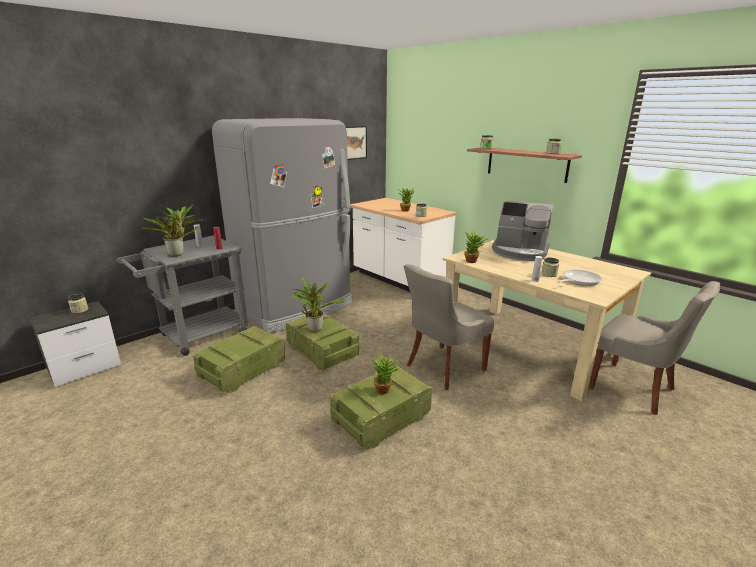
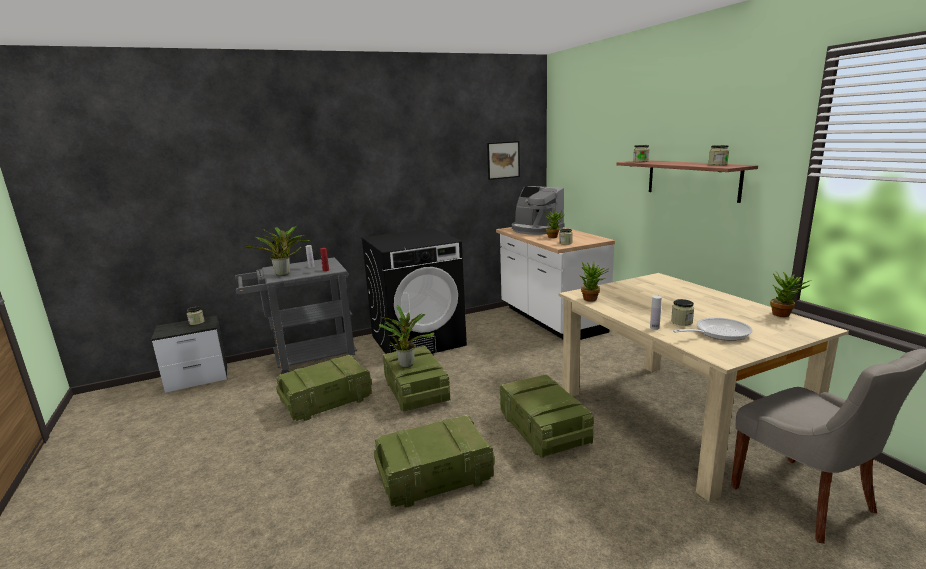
camera: 20 degrees right, 5 degrees down
grey fridge [212,118,352,333] -> black washing machine [361,228,467,354]
potted plant [372,353,402,394] -> potted plant moved to [770,271,811,317]
grey chair [404,264,494,390] -> crate [500,374,594,458]
coffee machine [492,201,554,261] -> coffee machine moved to [512,186,565,235]

